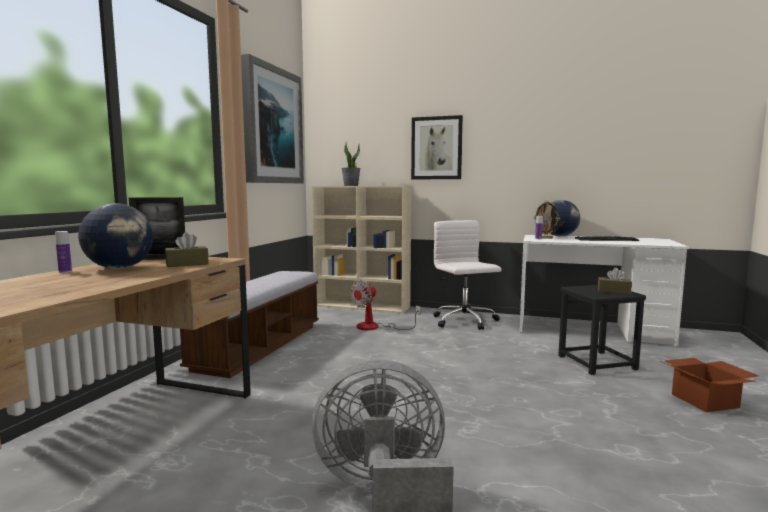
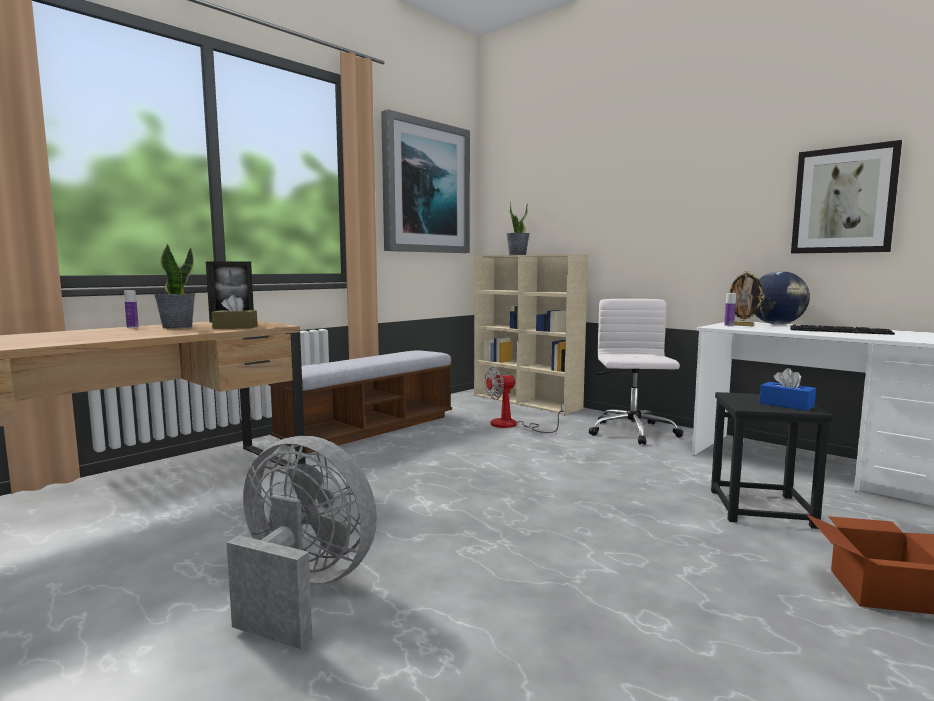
camera: 25 degrees right, 0 degrees up
globe [78,203,153,269] -> potted plant [154,244,195,329]
picture [411,115,463,179] -> picture moved to [791,140,902,253]
brown tissue box [598,267,632,295] -> blue tissue box [759,368,816,411]

